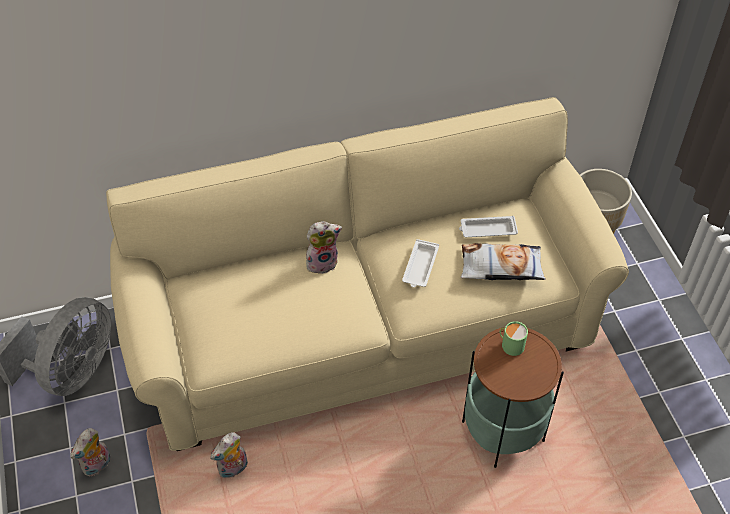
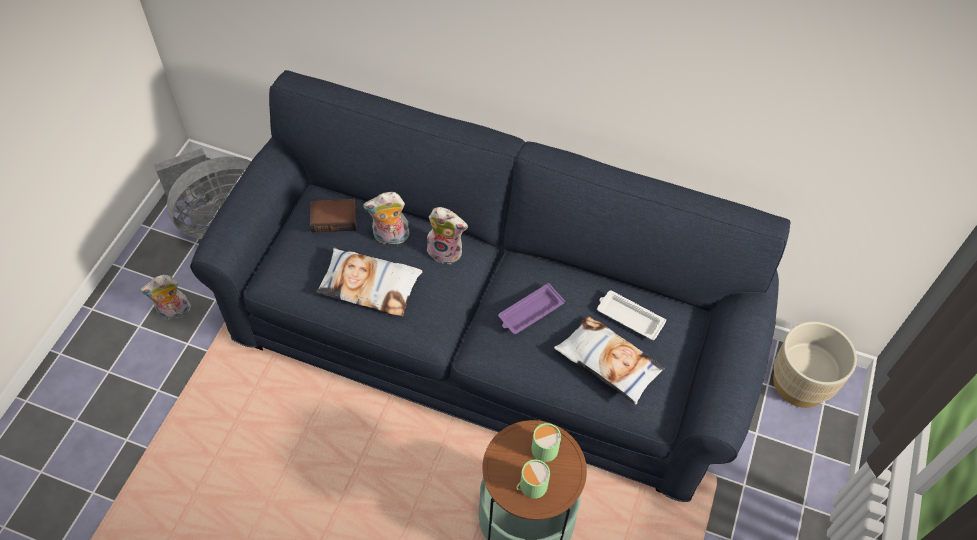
camera: 35 degrees right, 5 degrees up
beige sofa [106,97,629,451] -> blue sofa [190,70,791,502]
plush toy [210,433,248,478] -> plush toy moved to [363,192,410,244]
white tray [402,239,439,287] -> purple tray [498,283,565,334]
none -> book [310,199,356,233]
none -> pillow [316,247,422,316]
none -> green mug [516,459,550,499]

